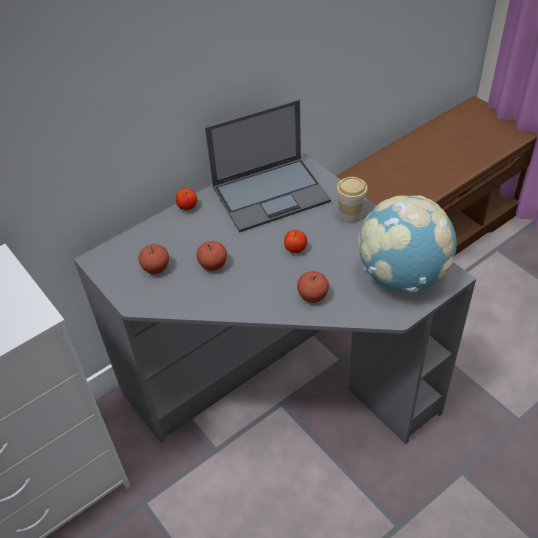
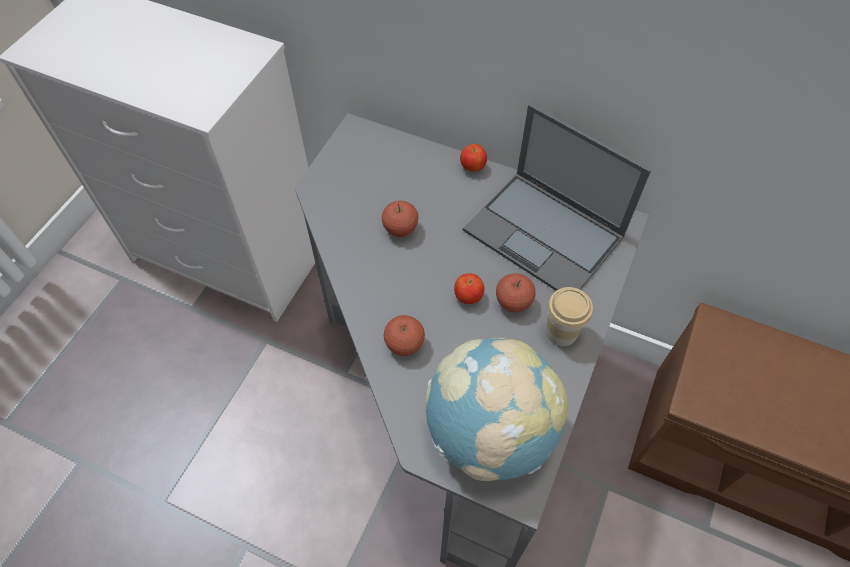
camera: 60 degrees right, 10 degrees up
apple [138,244,169,274] -> apple moved to [496,273,536,313]

